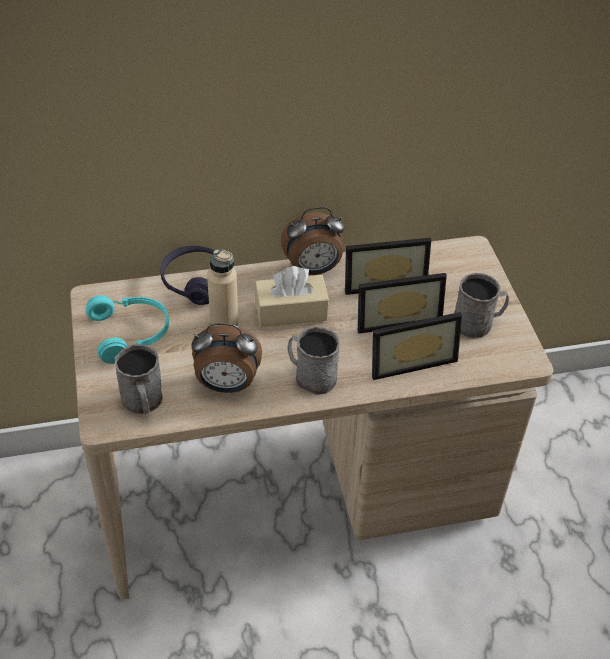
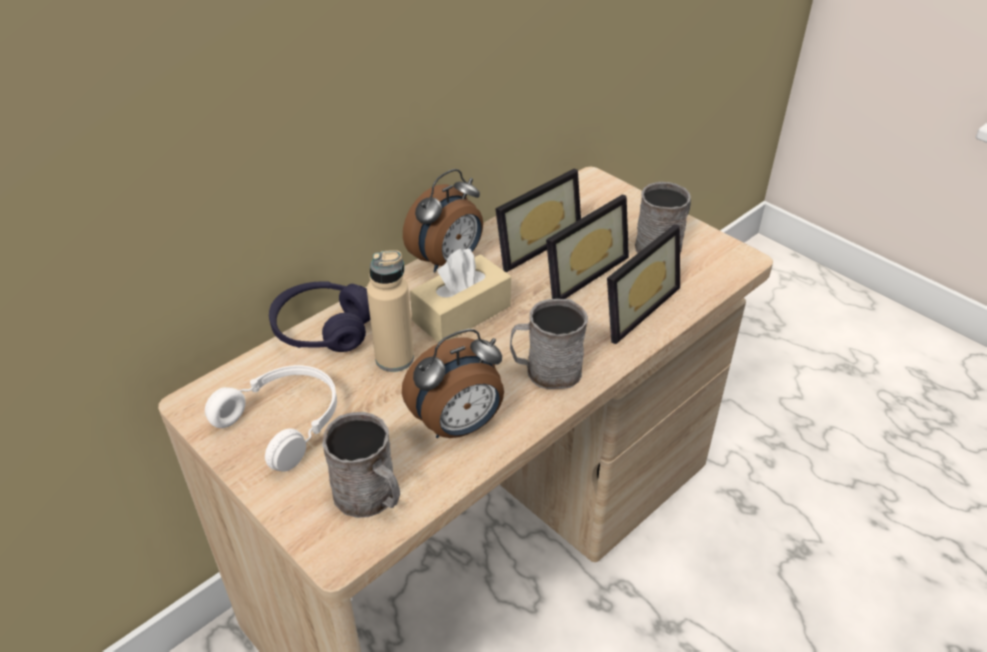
camera: 30 degrees left, 5 degrees down
turquoise headphones [85,295,169,364] -> white headphones [205,365,337,472]

